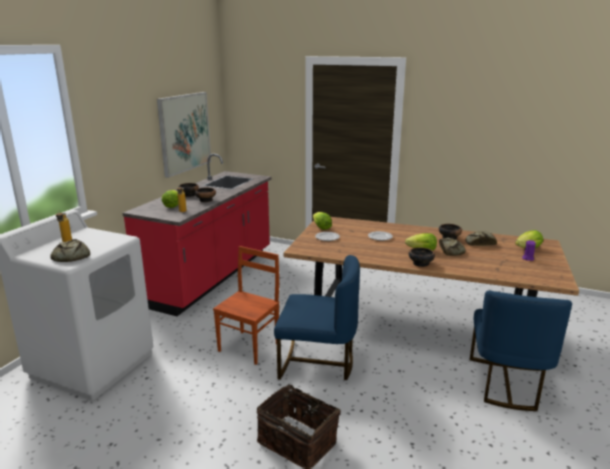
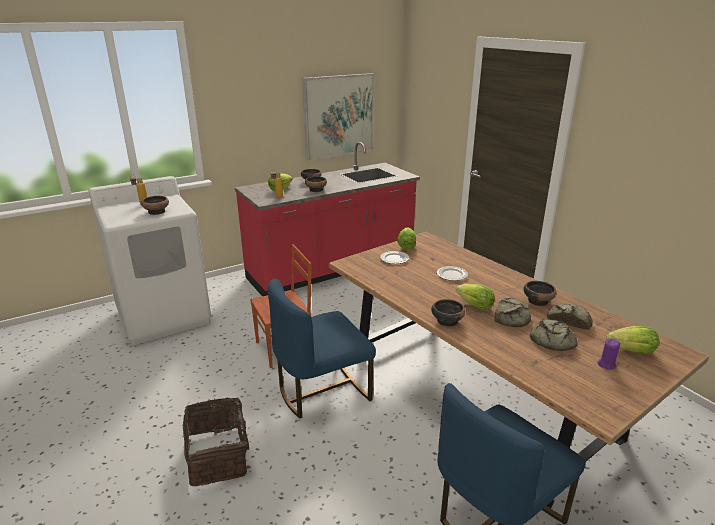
camera: 35 degrees right, 5 degrees up
bread [51,239,90,262] -> bread moved to [530,319,578,351]
blue chair [274,255,360,380] -> blue chair turned 105 degrees clockwise [268,279,376,419]
none -> bowl [141,196,169,215]

